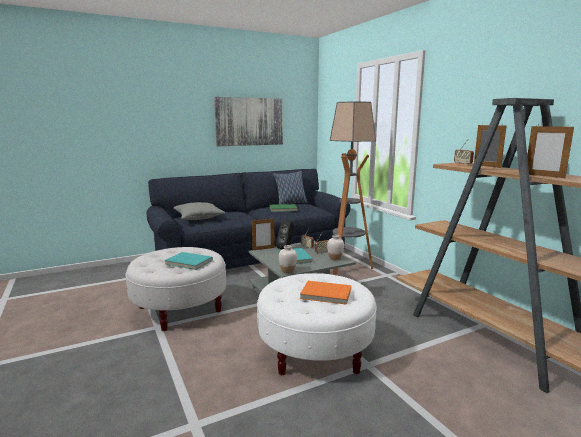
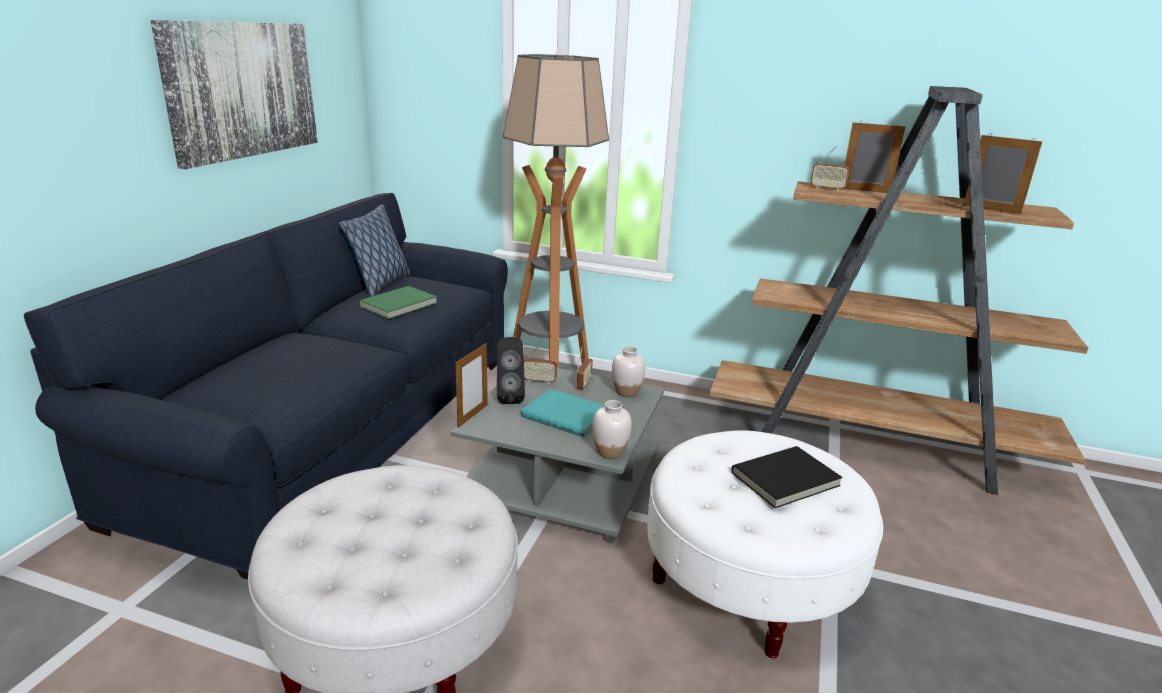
camera: 45 degrees left, 10 degrees up
turquoise book [165,252,213,270] -> none
grey pillow [174,202,225,220] -> none
orange book [300,281,351,305] -> black book [732,446,843,508]
picture frame [527,126,574,178] -> picture frame turned 150 degrees counterclockwise [963,133,1042,215]

